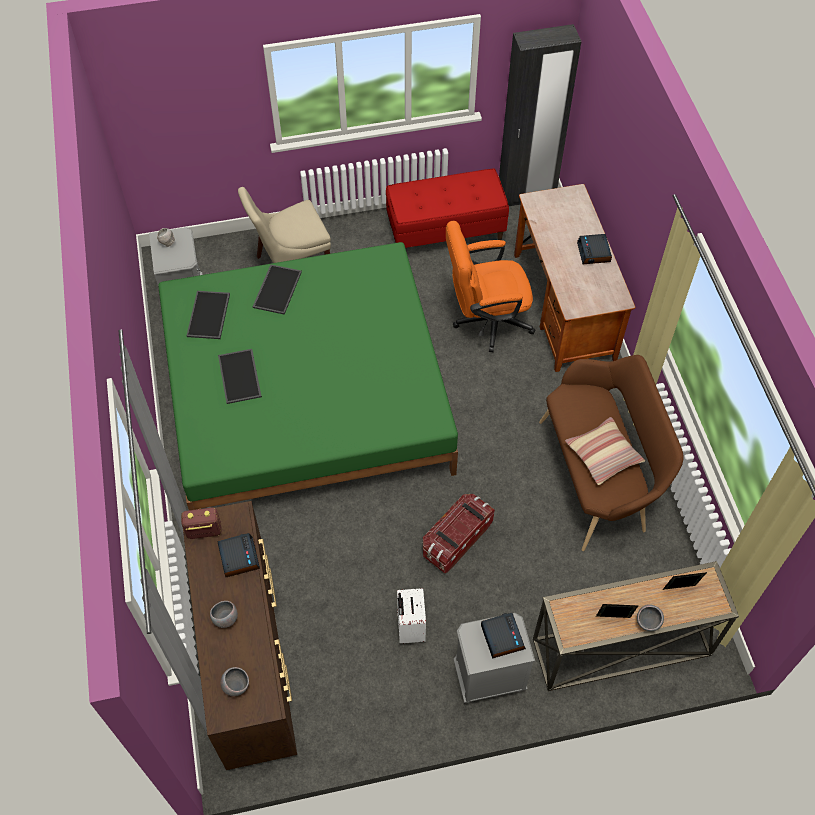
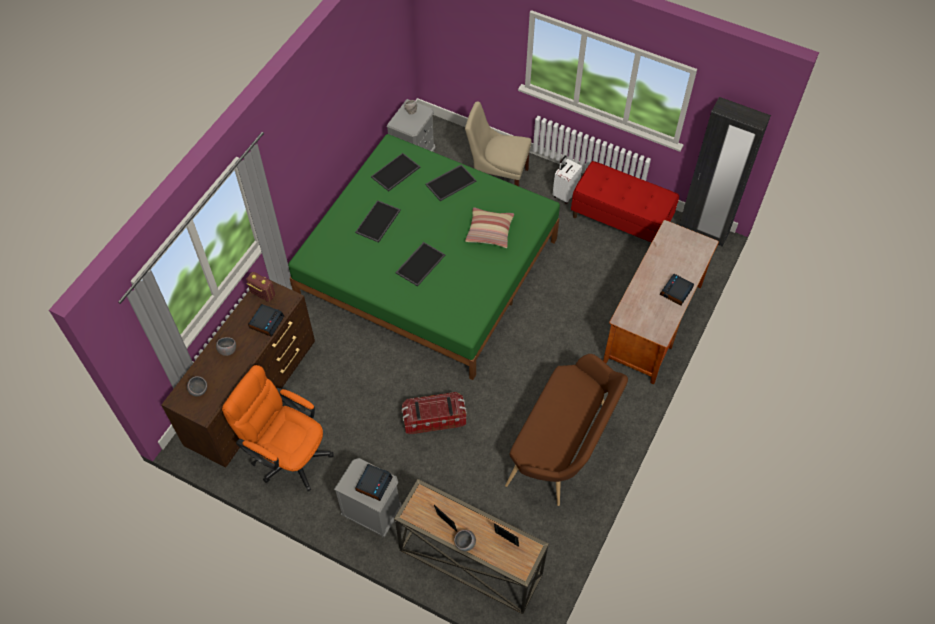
camera: 40 degrees right, 0 degrees up
white suitcase [397,588,426,643] -> white suitcase moved to [553,155,582,204]
orange office chair [446,221,536,352] -> orange office chair moved to [222,365,334,492]
pillow [565,417,645,485] -> pillow moved to [465,207,514,248]
none -> tray [395,242,445,287]

